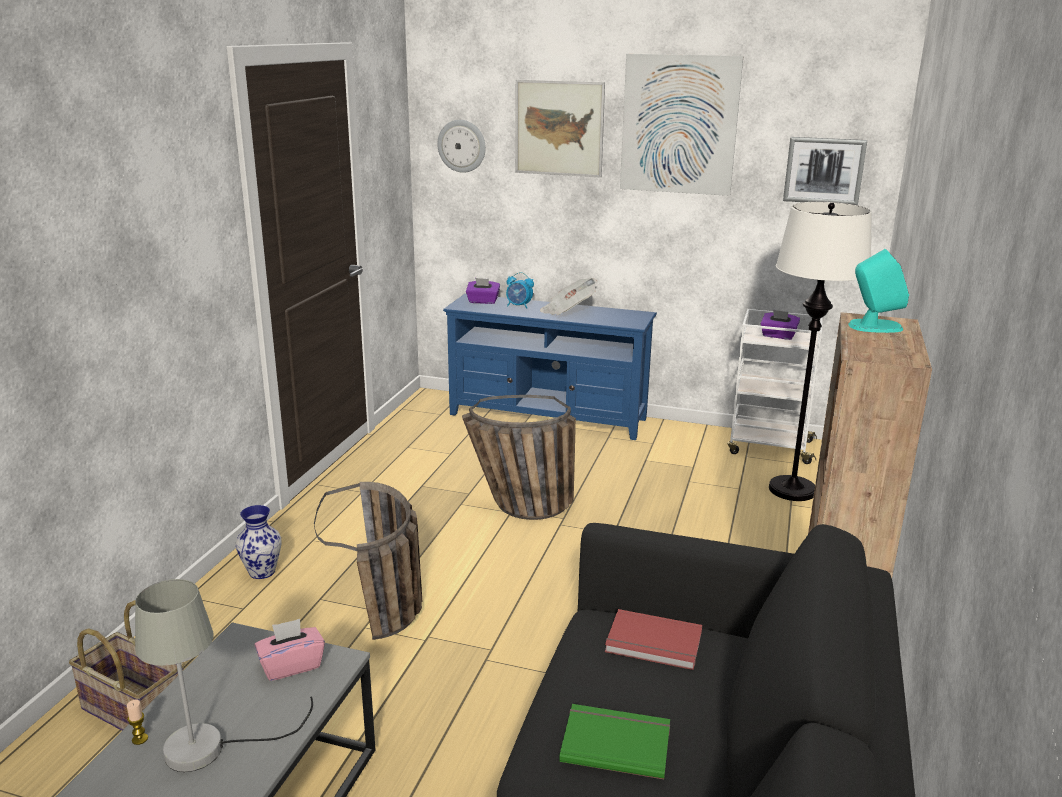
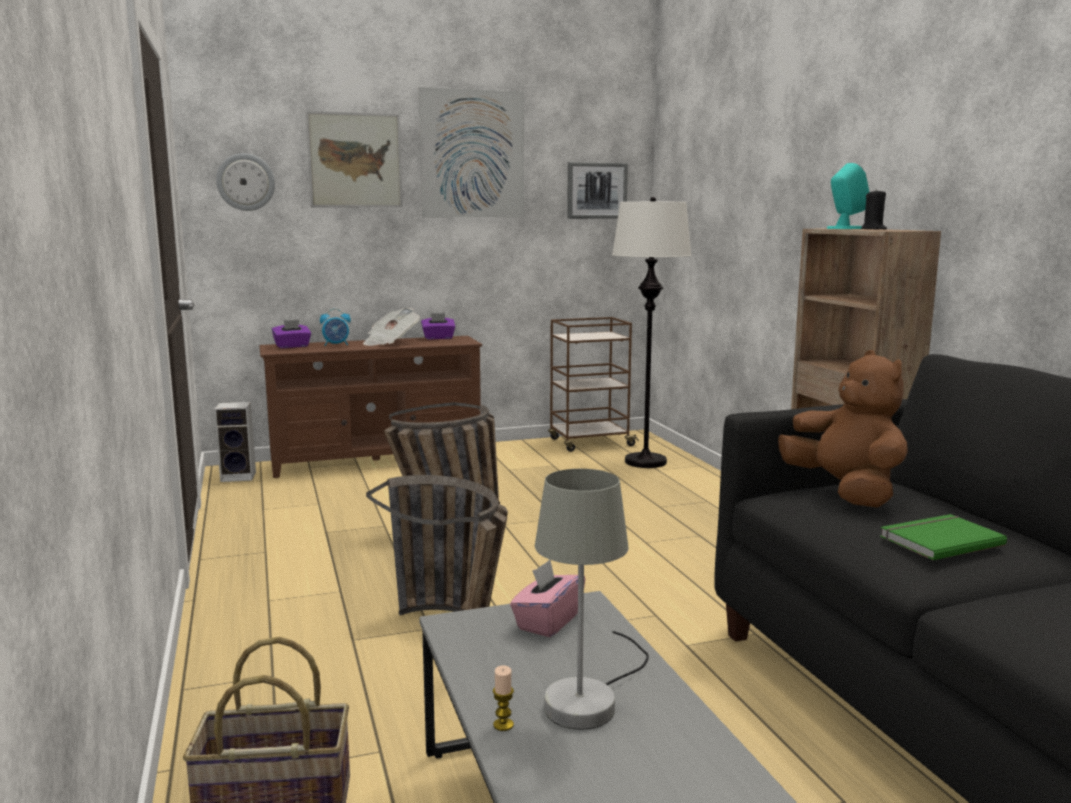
camera: 35 degrees left, 10 degrees down
vase [236,505,281,579] -> none
blue tv stand [443,294,657,440] -> brown tv stand [259,336,482,478]
red book [605,609,702,670] -> brown plush toy [778,350,908,508]
white cart [728,309,823,464] -> brown cart [548,317,639,452]
purple tissue box [761,310,800,340] -> purple tissue box moved to [421,313,455,340]
none -> speaker [214,402,256,482]
none -> black candle [861,189,887,230]

